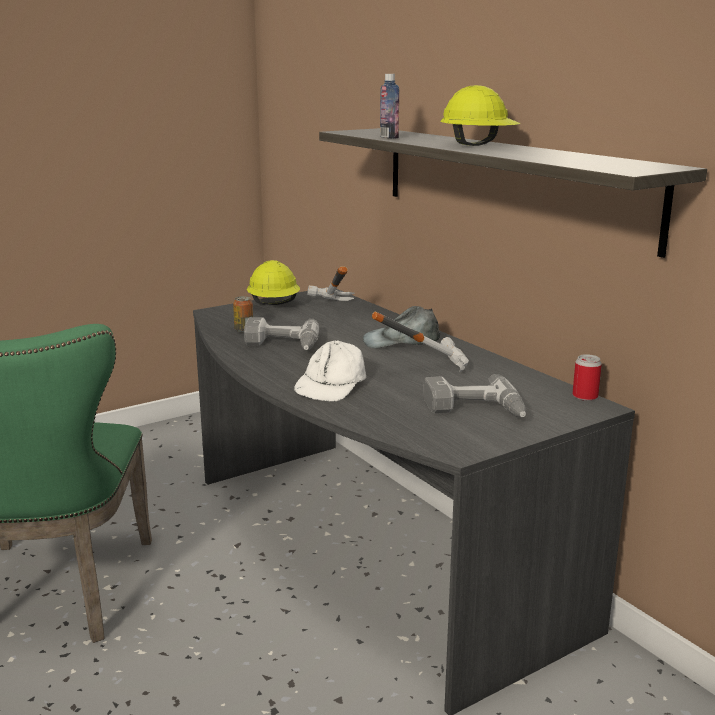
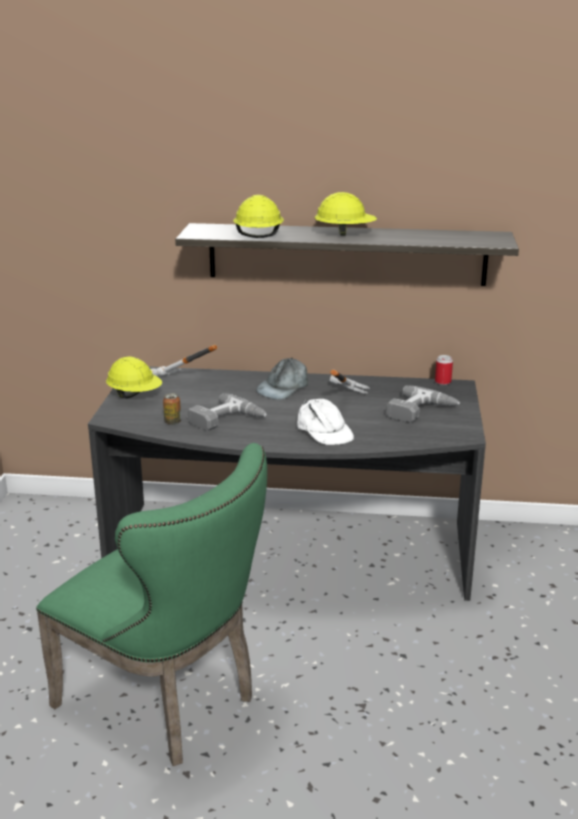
camera: 50 degrees left, 5 degrees up
bottle [380,74,399,139] -> yellow hard hat [233,195,284,238]

